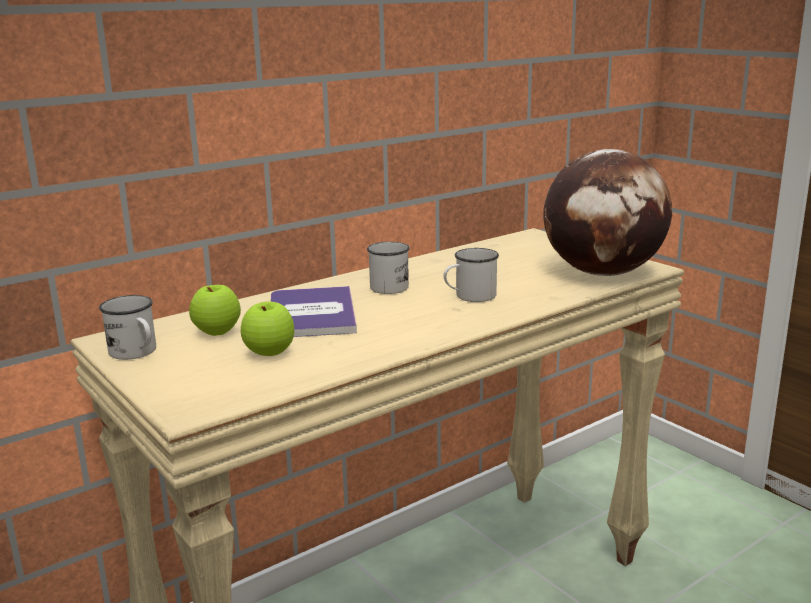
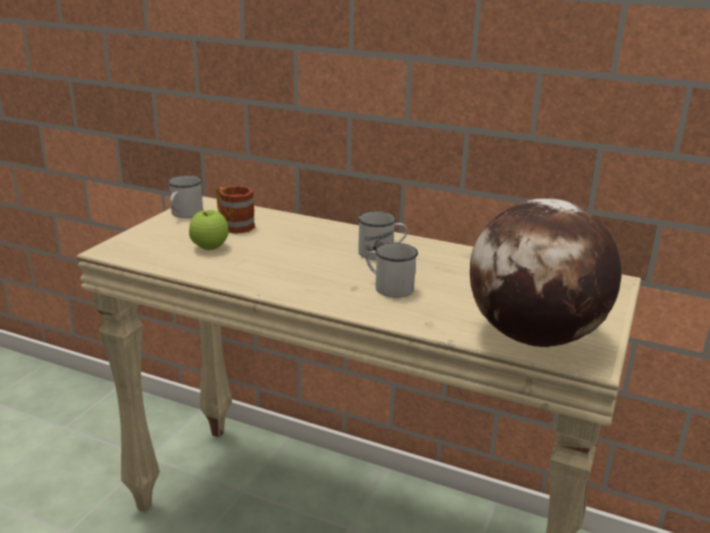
camera: 60 degrees right, 5 degrees up
apple [189,285,241,336] -> mug [216,186,255,234]
book [270,286,357,337] -> none

